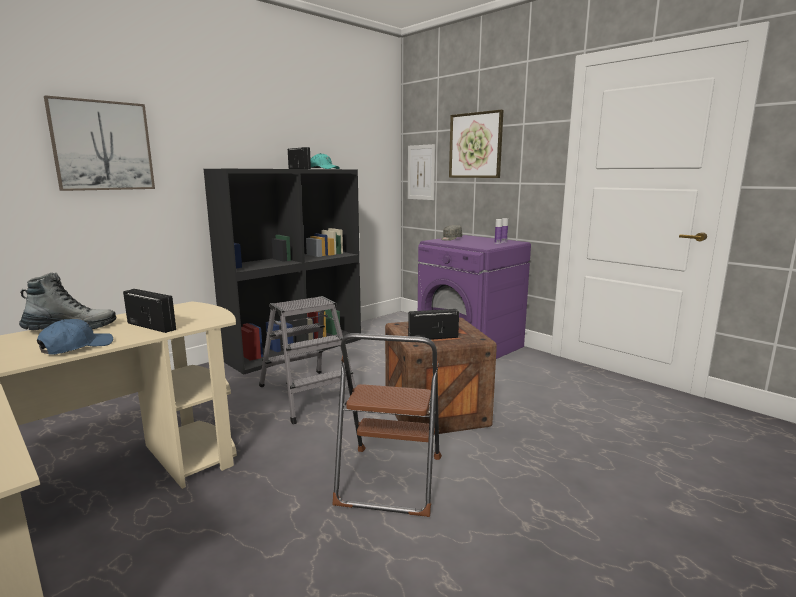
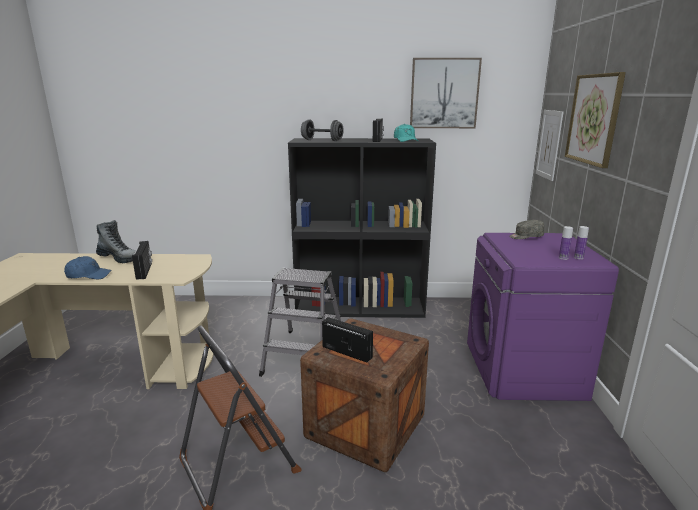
camera: 45 degrees right, 5 degrees up
picture [44,95,155,191] -> picture moved to [410,58,482,128]
none -> grey dumbbell [301,119,344,141]

